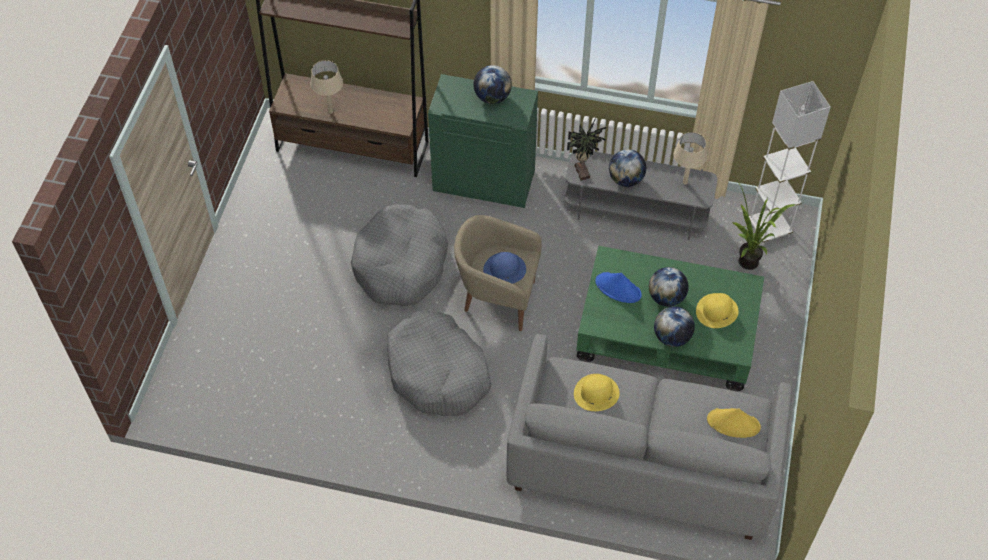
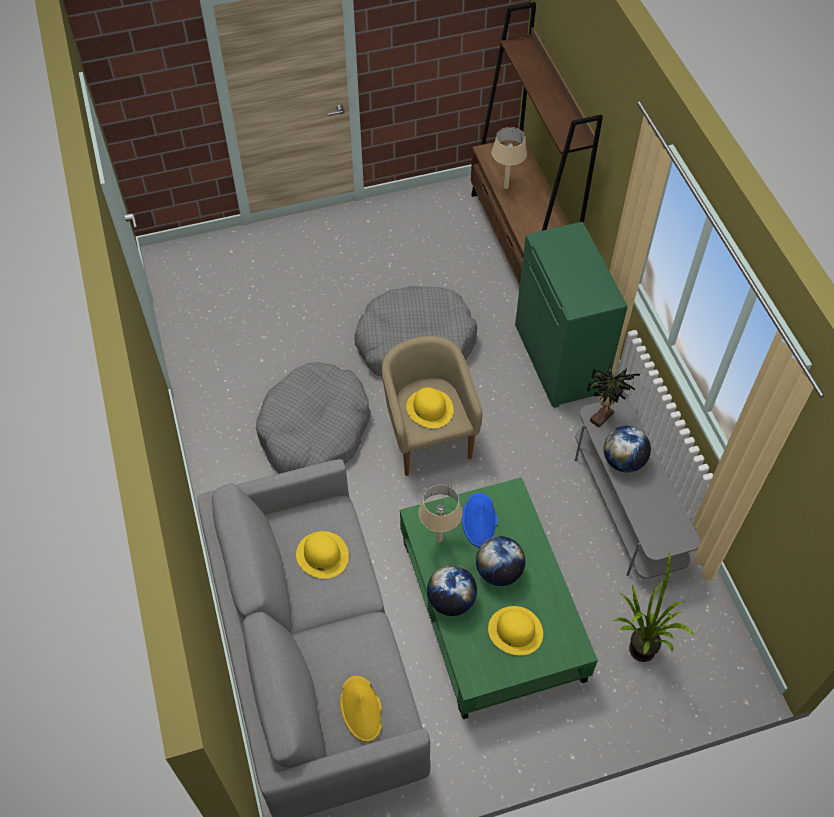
camera: 60 degrees right, 0 degrees up
globe [473,65,512,104] -> none
blue hat [483,252,526,284] -> yellow hat [406,387,454,428]
beige table lamp [673,132,707,185] -> beige table lamp moved to [419,485,462,542]
white floor lamp [749,81,831,244] -> none

